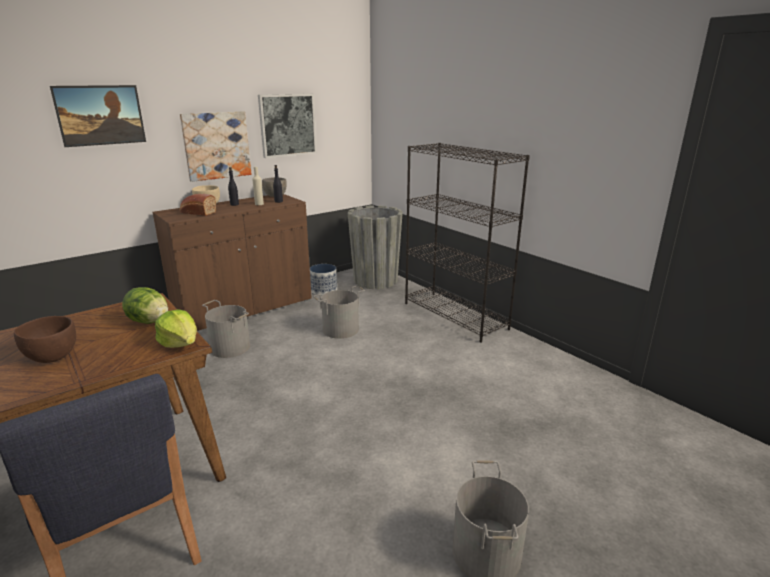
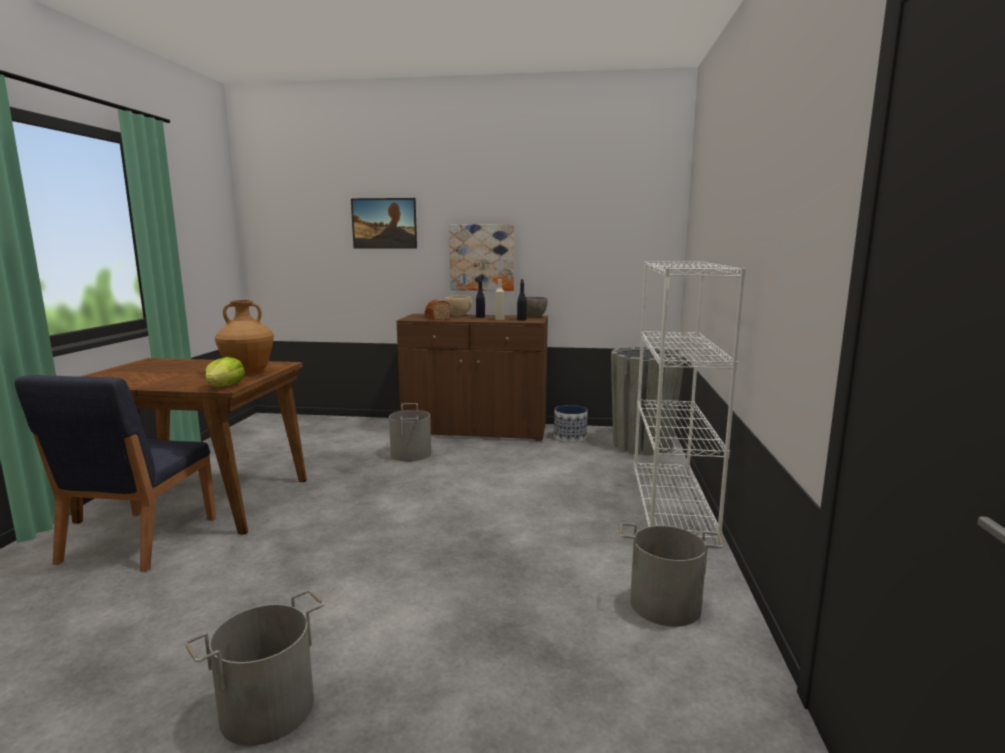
camera: 45 degrees right, 10 degrees down
brown bowl [14,316,76,363] -> none
lettuce [122,287,168,324] -> brown vase [215,300,274,375]
picture [258,94,317,158] -> none
grey bucket [313,286,365,339] -> grey bucket moved to [620,523,723,627]
black bookcase [405,143,530,343] -> white bookcase [634,261,746,546]

